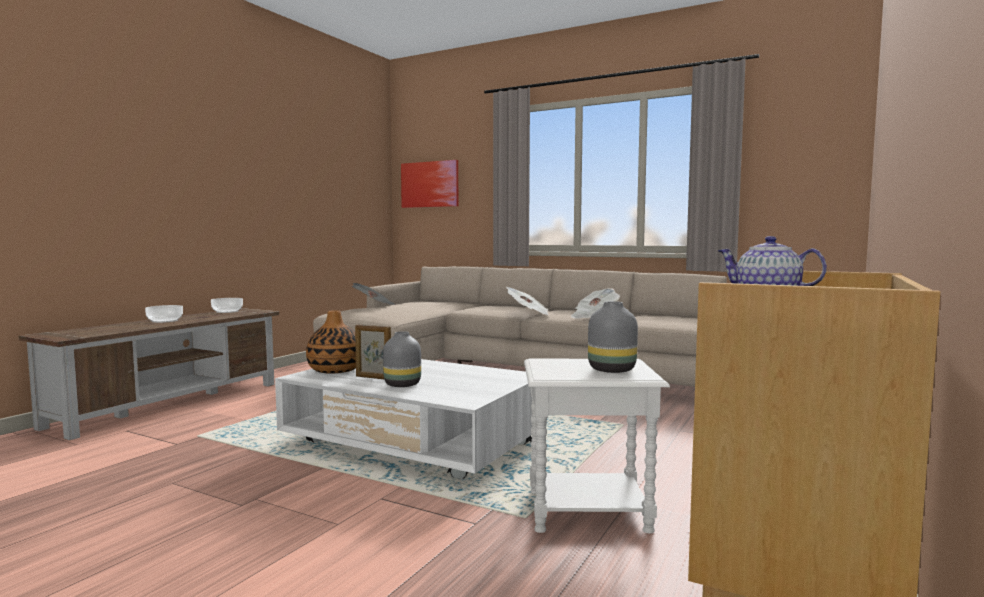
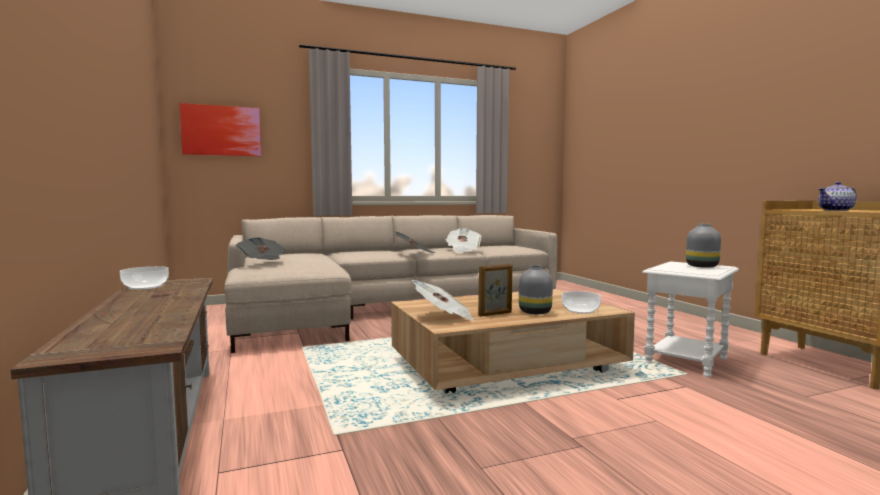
camera: 50 degrees left, 0 degrees up
bowl [145,305,183,323] -> bowl moved to [562,291,601,314]
white coffee table [275,359,547,479] -> brown coffee table [391,289,635,393]
vase [306,310,356,373] -> newspaper [411,280,474,321]

